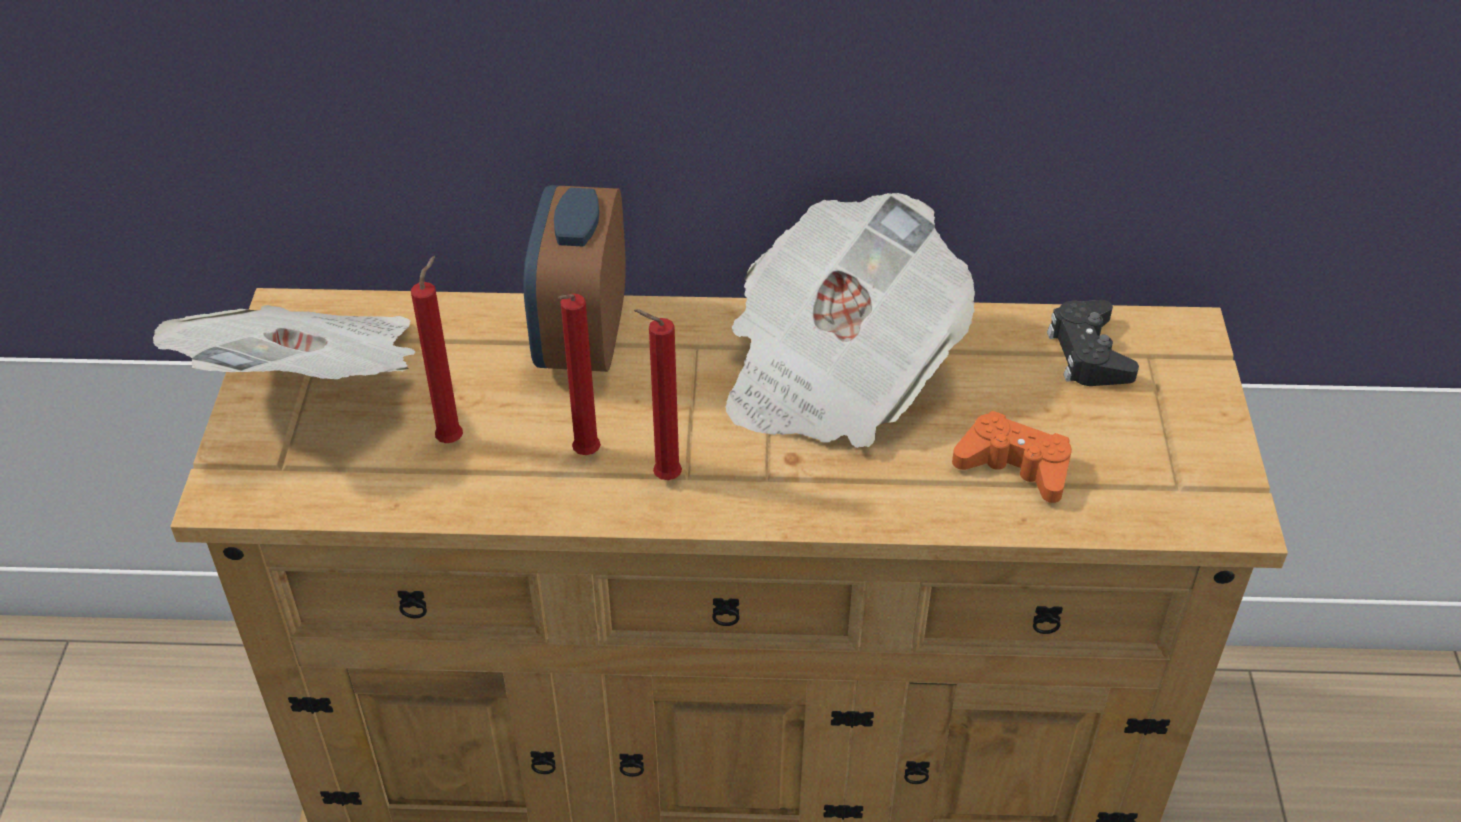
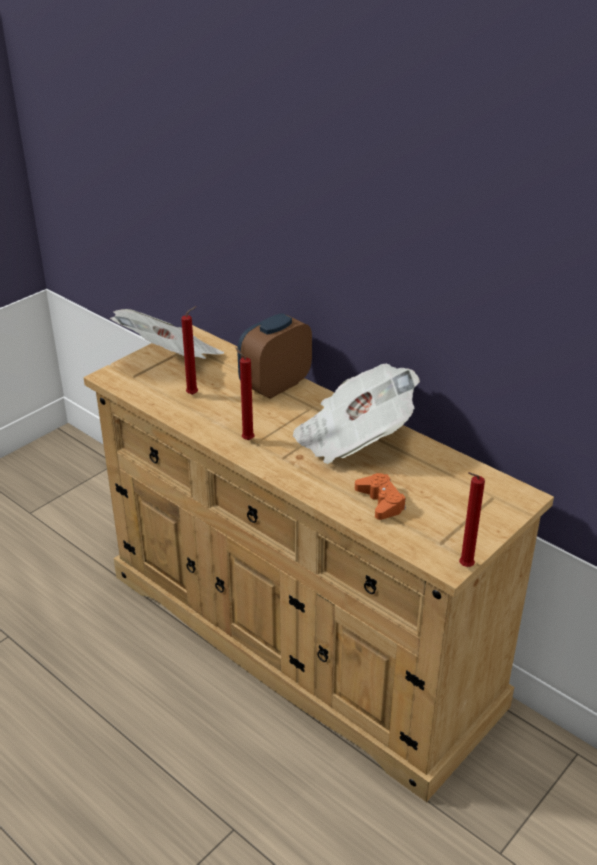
camera: 40 degrees right, 10 degrees down
red candle [558,293,601,455] -> red candle moved to [459,472,485,567]
black game controller [1047,300,1139,386] -> none

